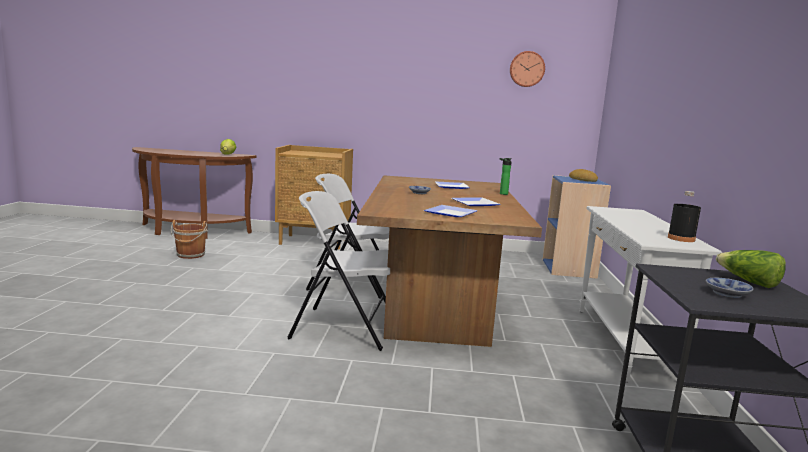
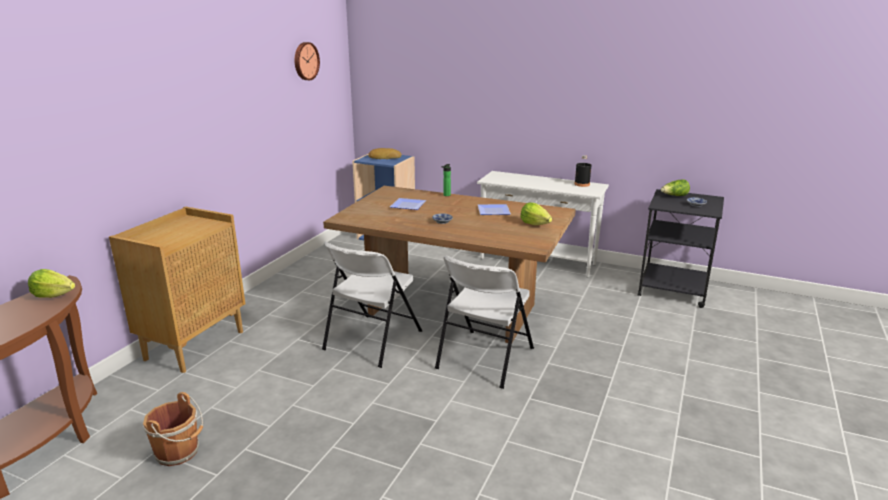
camera: 70 degrees left, 10 degrees up
plate [424,205,477,217] -> lettuce [521,203,552,225]

